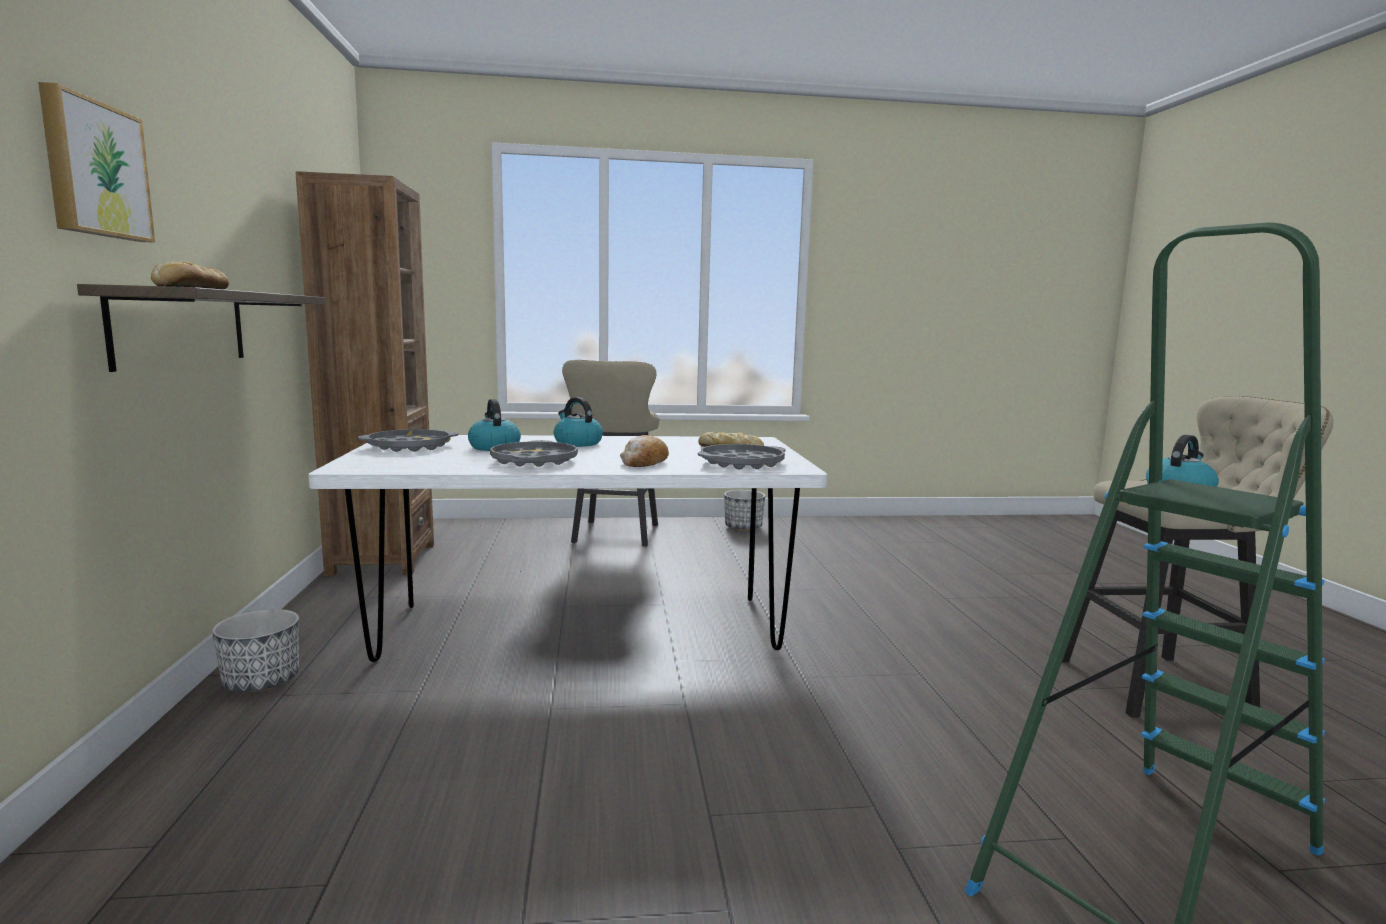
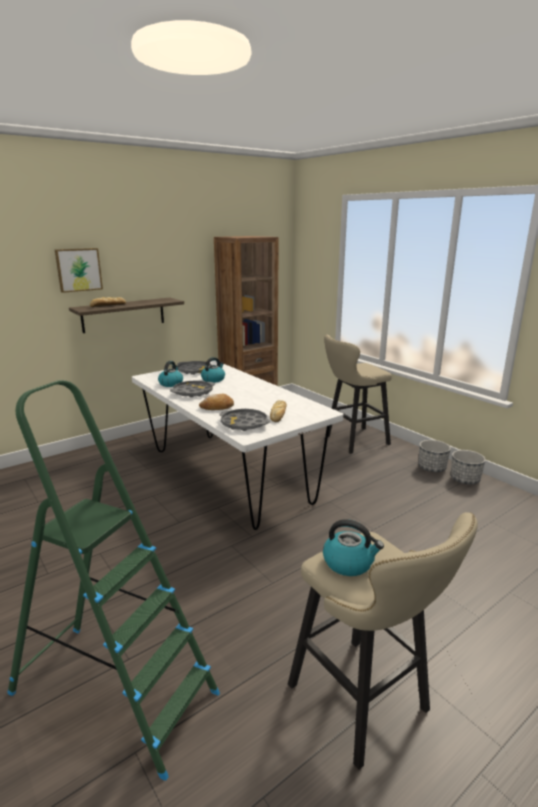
camera: 60 degrees right, 10 degrees up
planter [212,609,299,692] -> planter moved to [451,450,486,484]
kettle [554,397,603,447] -> kettle moved to [158,361,183,387]

